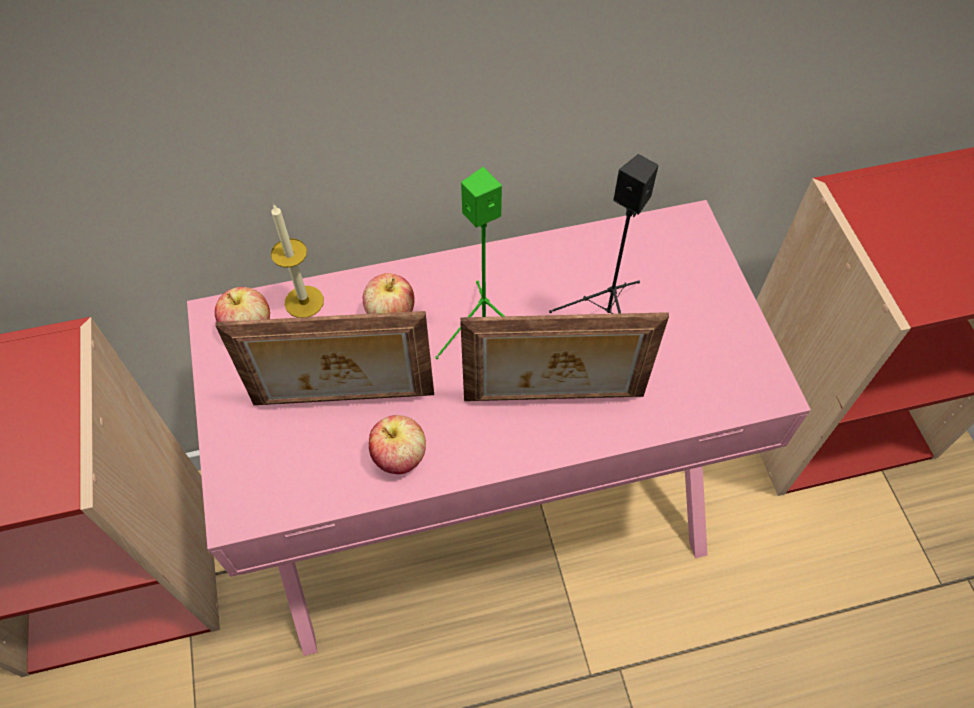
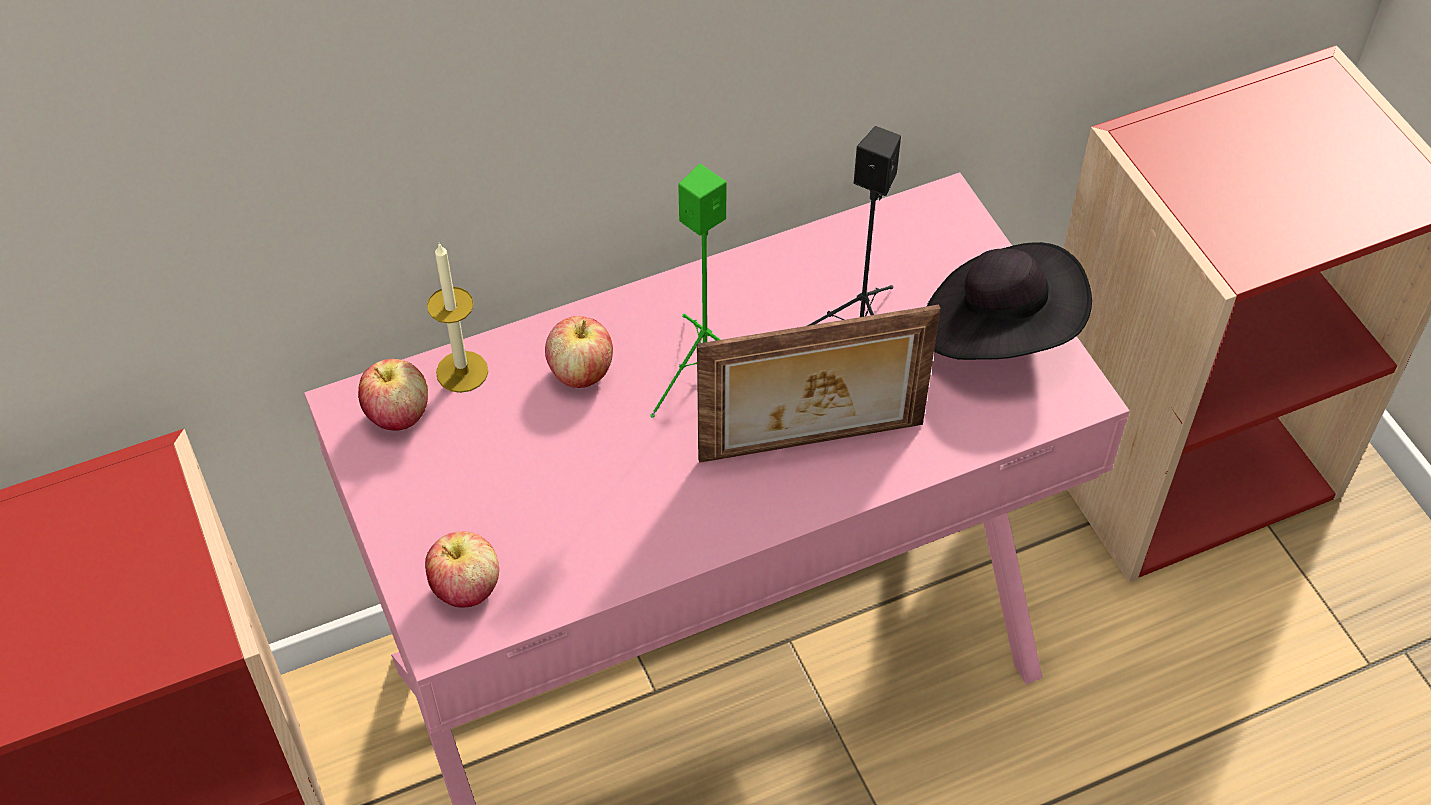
camera: 10 degrees left, 5 degrees down
picture frame [215,311,434,405] -> none
apple [369,415,426,474] -> apple moved to [425,531,499,608]
none -> black hat [927,242,1092,360]

